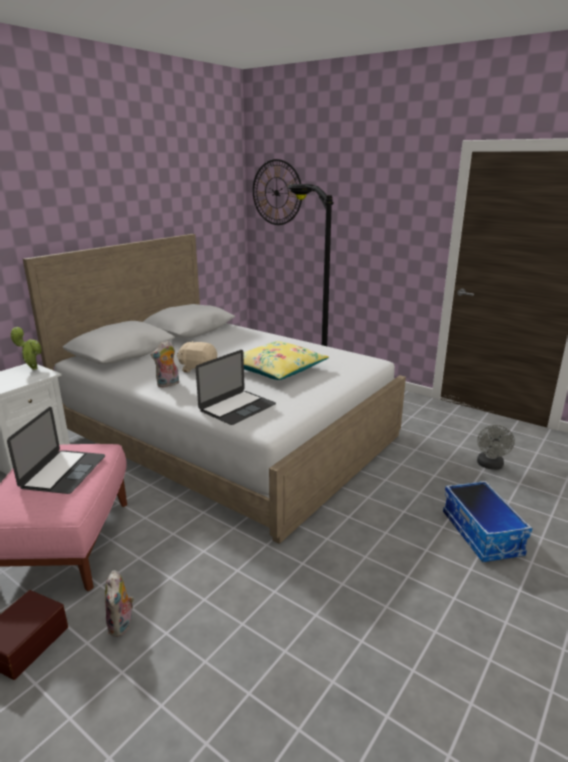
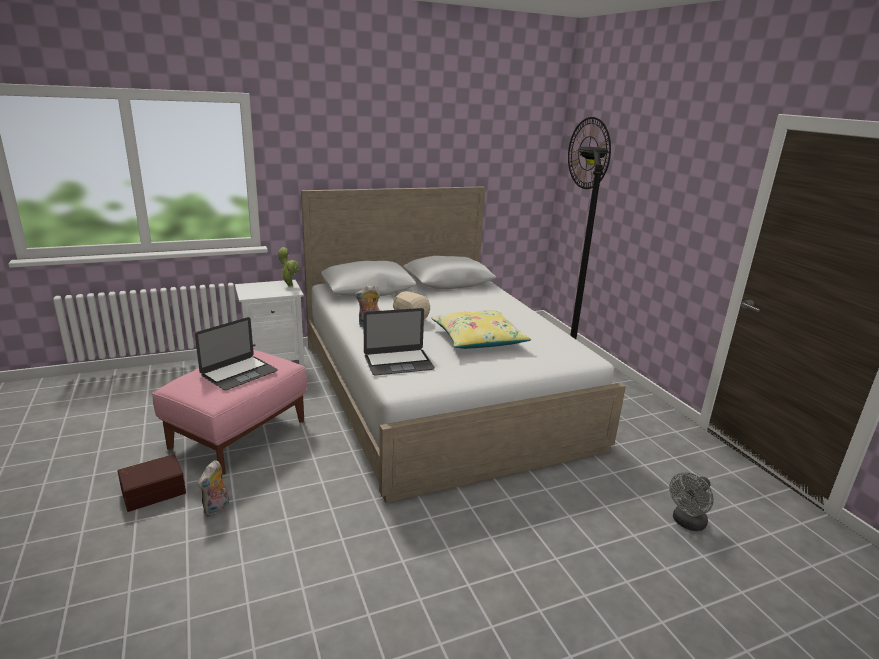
camera: 30 degrees right, 0 degrees up
storage box [443,481,532,562] -> none

